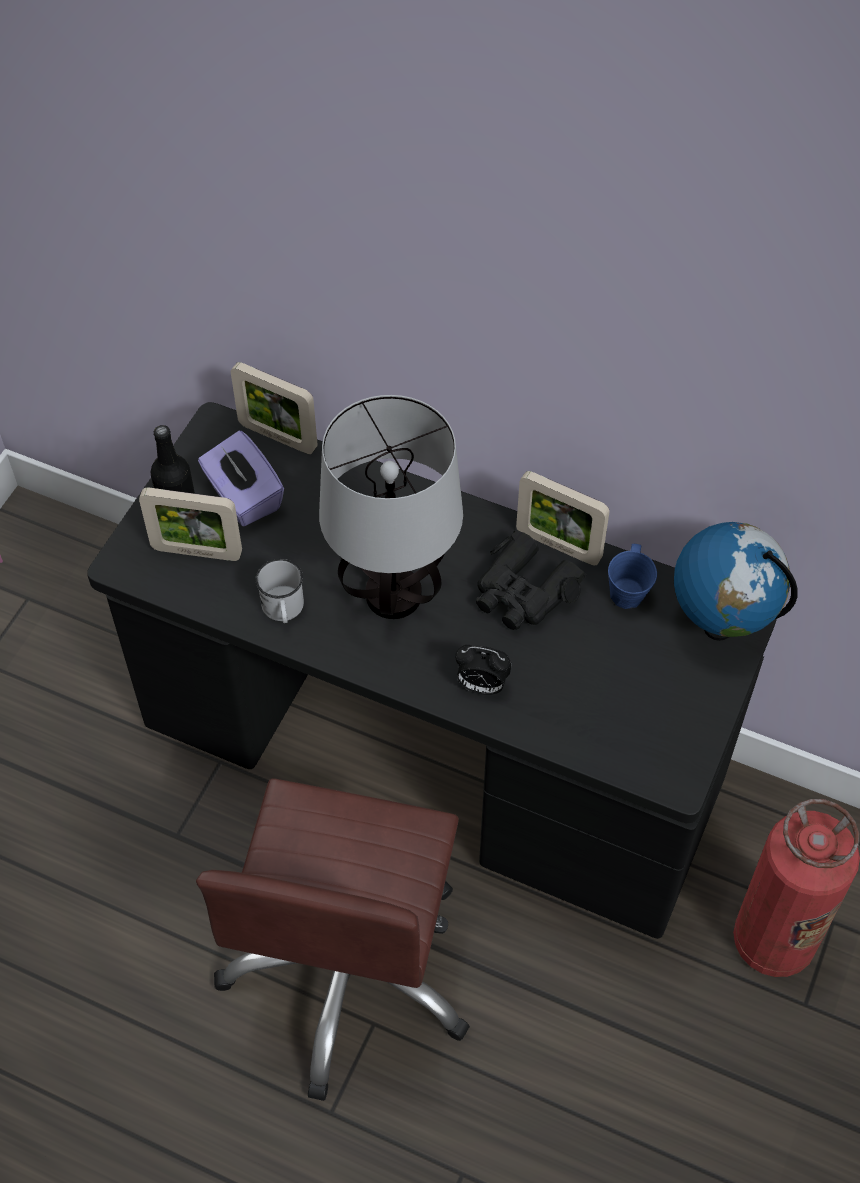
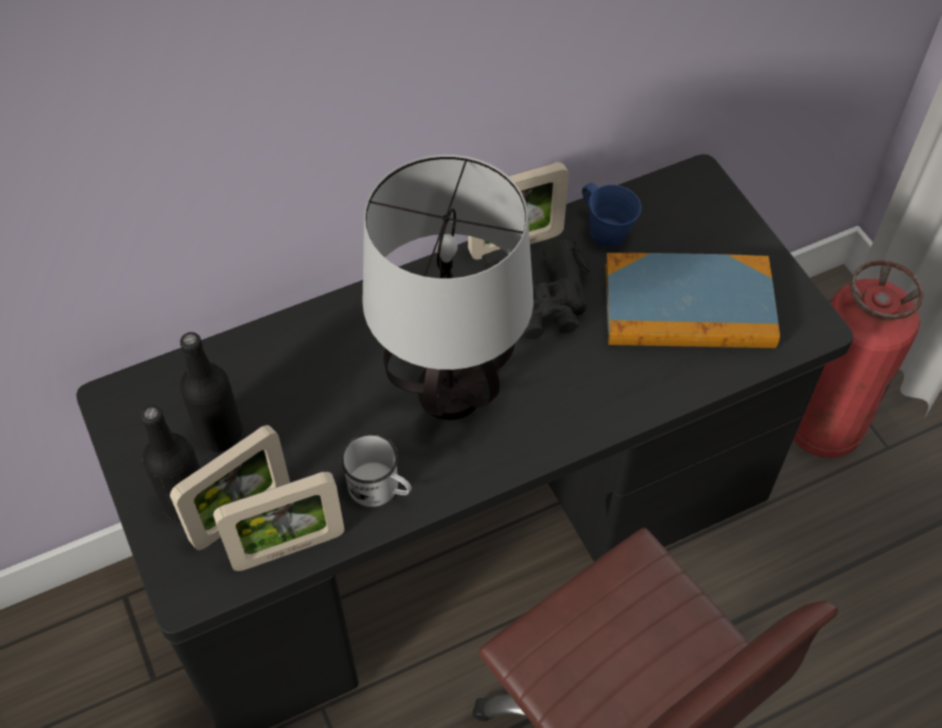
camera: 50 degrees left, 0 degrees up
purple tissue box [198,431,284,526] -> black bottle [180,332,243,452]
picture frame [231,362,318,454] -> picture frame moved to [213,471,345,571]
alarm clock [455,645,512,695] -> none
globe [674,522,798,641] -> none
none -> book [605,253,780,348]

